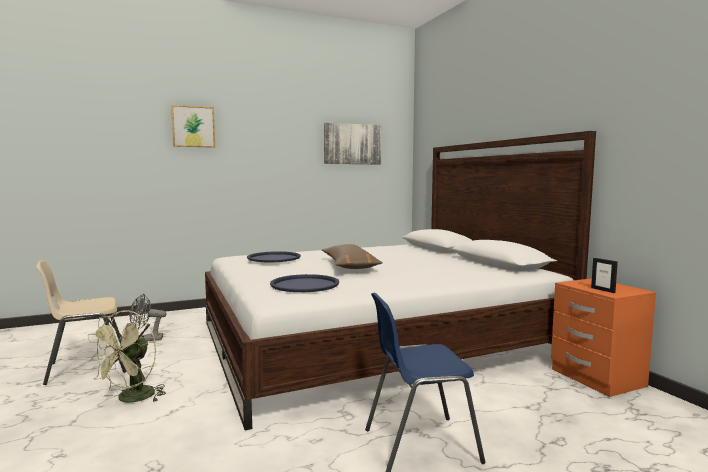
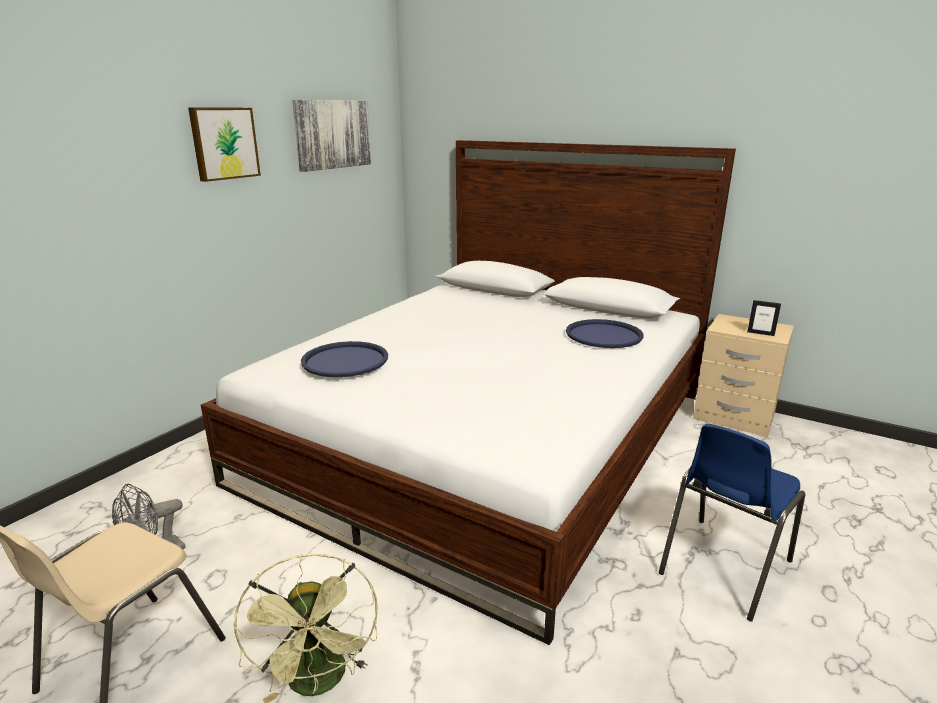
camera: 35 degrees left, 15 degrees up
picture [171,105,215,148] -> picture moved to [188,107,261,182]
blue tray [270,274,339,292] -> blue tray moved to [566,319,644,348]
brown pillow [322,244,383,269] -> none
orange nightstand [551,278,656,397] -> beige nightstand [693,314,794,437]

